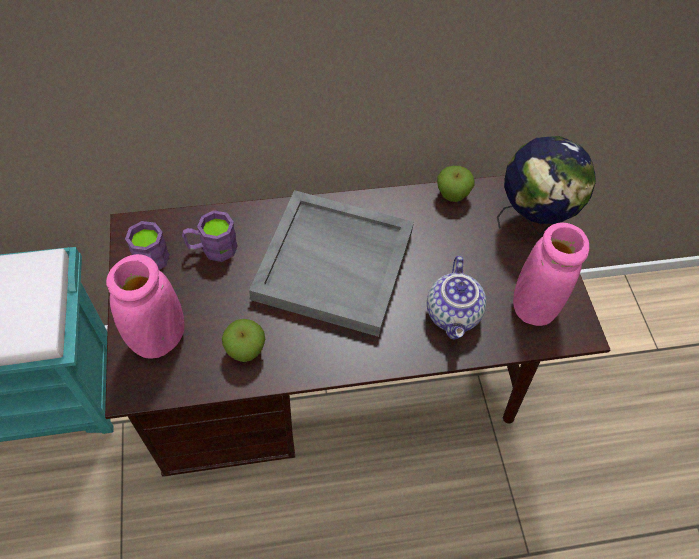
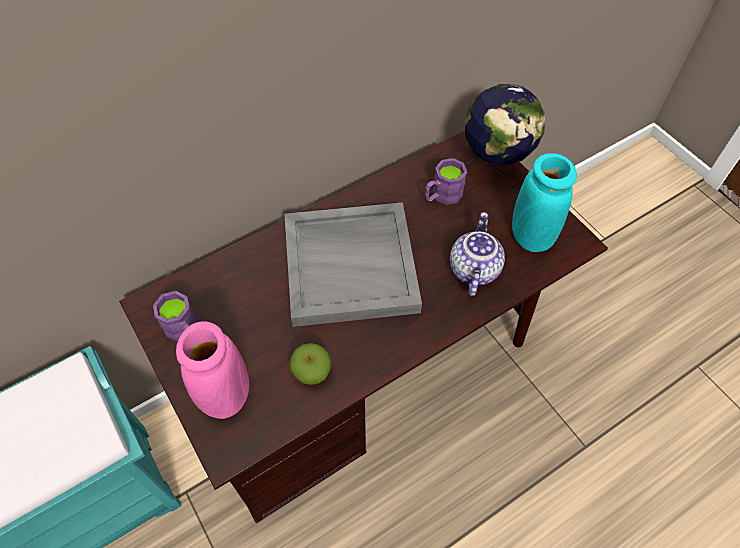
camera: 20 degrees left, 0 degrees up
purple mug [182,210,238,262] -> purple mug moved to [425,158,467,205]
teapot [427,256,486,340] -> teapot turned 150 degrees counterclockwise [450,212,505,296]
apple [437,166,475,202] -> none
pink vase [513,223,589,326] -> turquoise vase [512,153,577,252]

